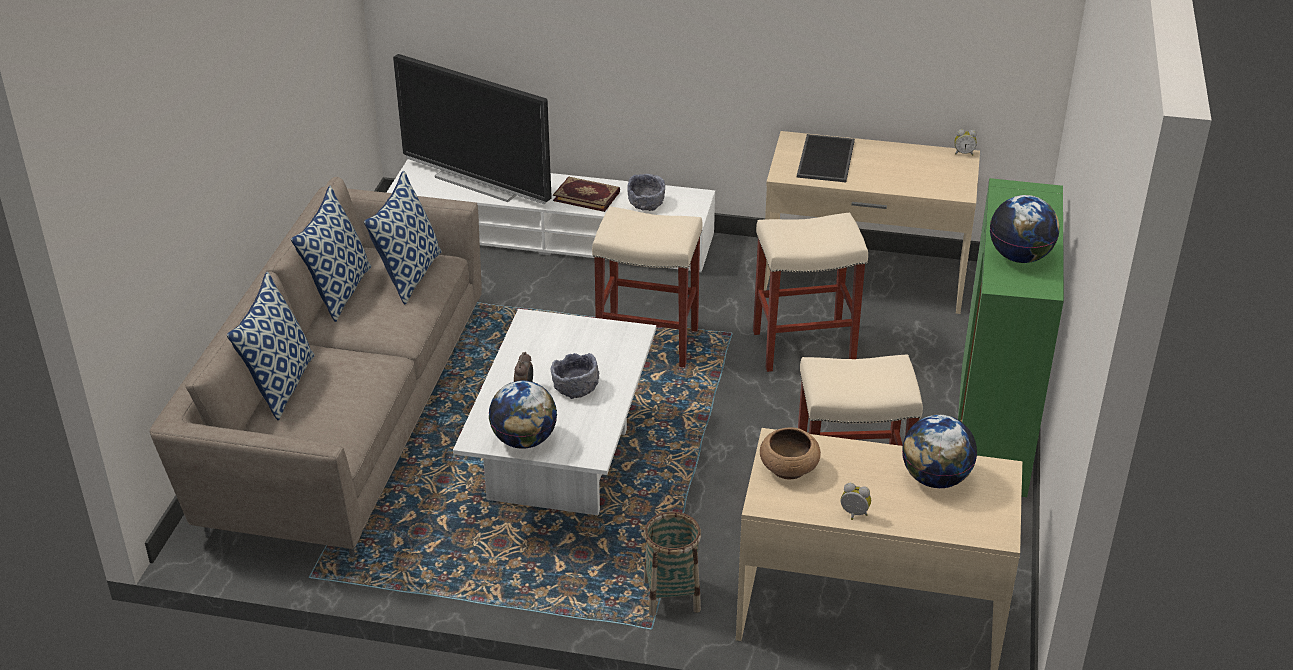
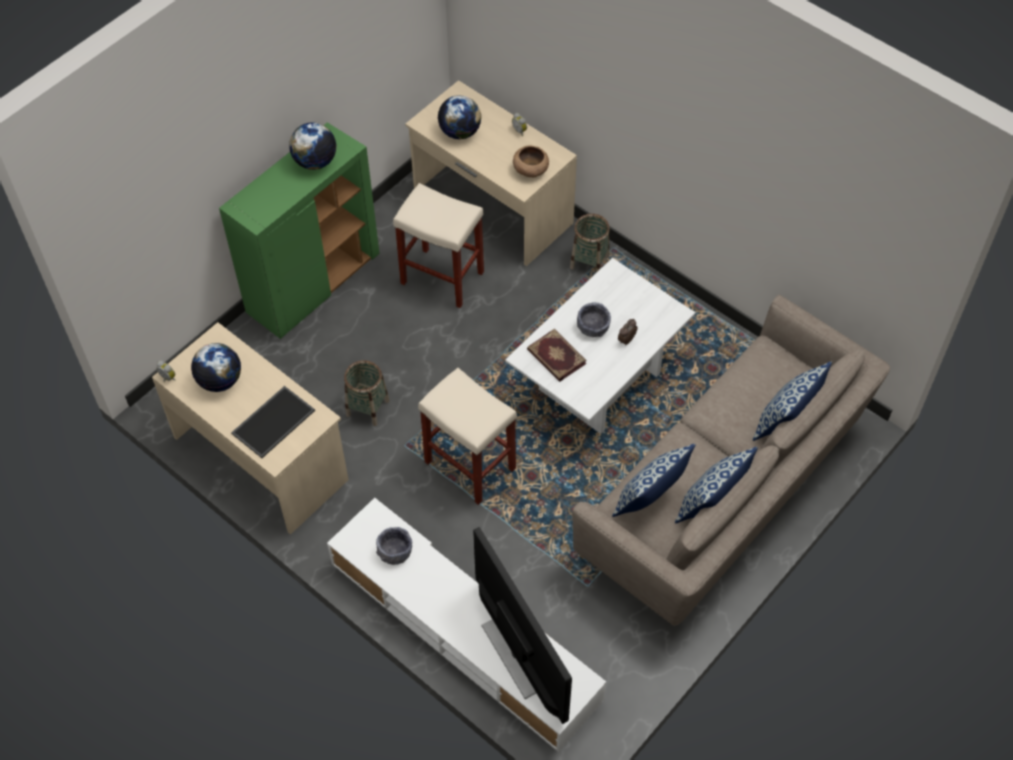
camera: 150 degrees left, 20 degrees up
globe [488,380,557,449] -> globe moved to [191,343,241,392]
book [553,177,620,212] -> book moved to [527,329,586,382]
beige stool [753,212,868,372] -> basket [344,360,389,426]

